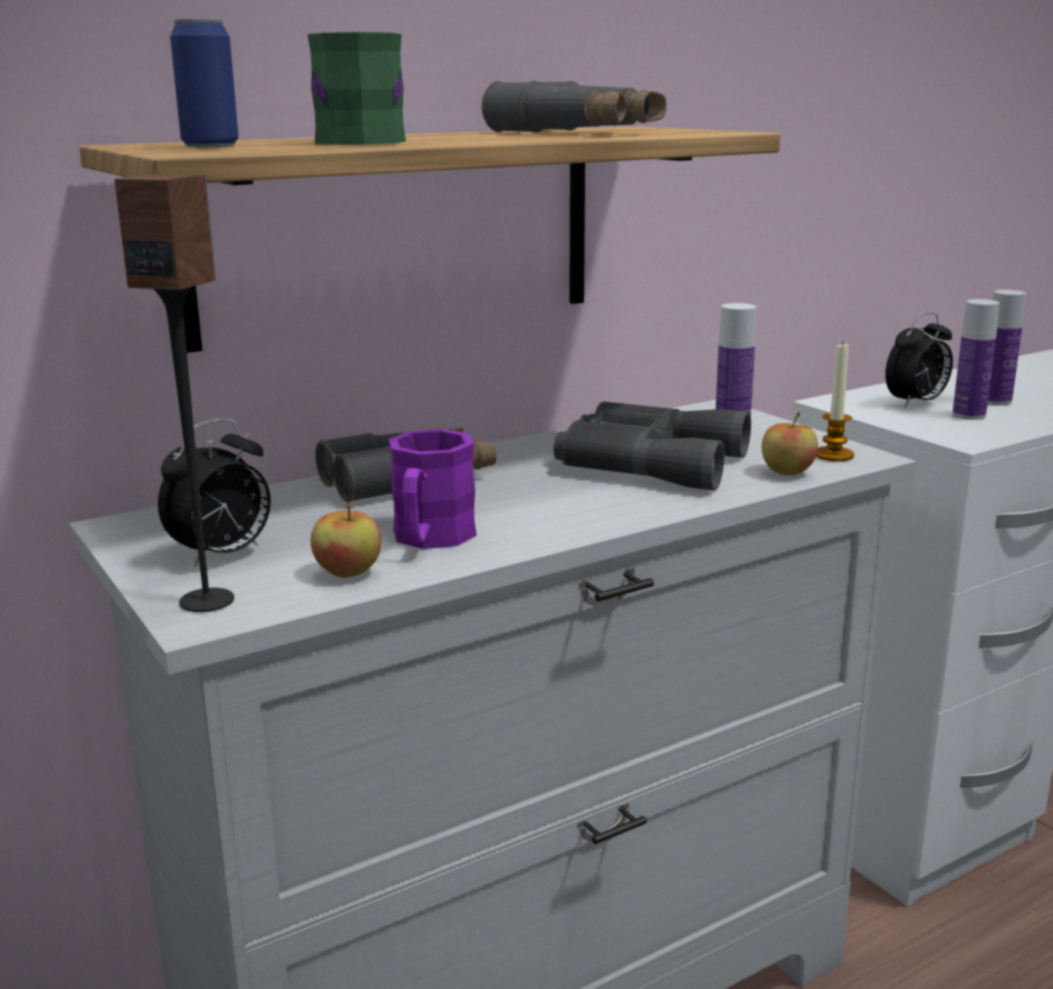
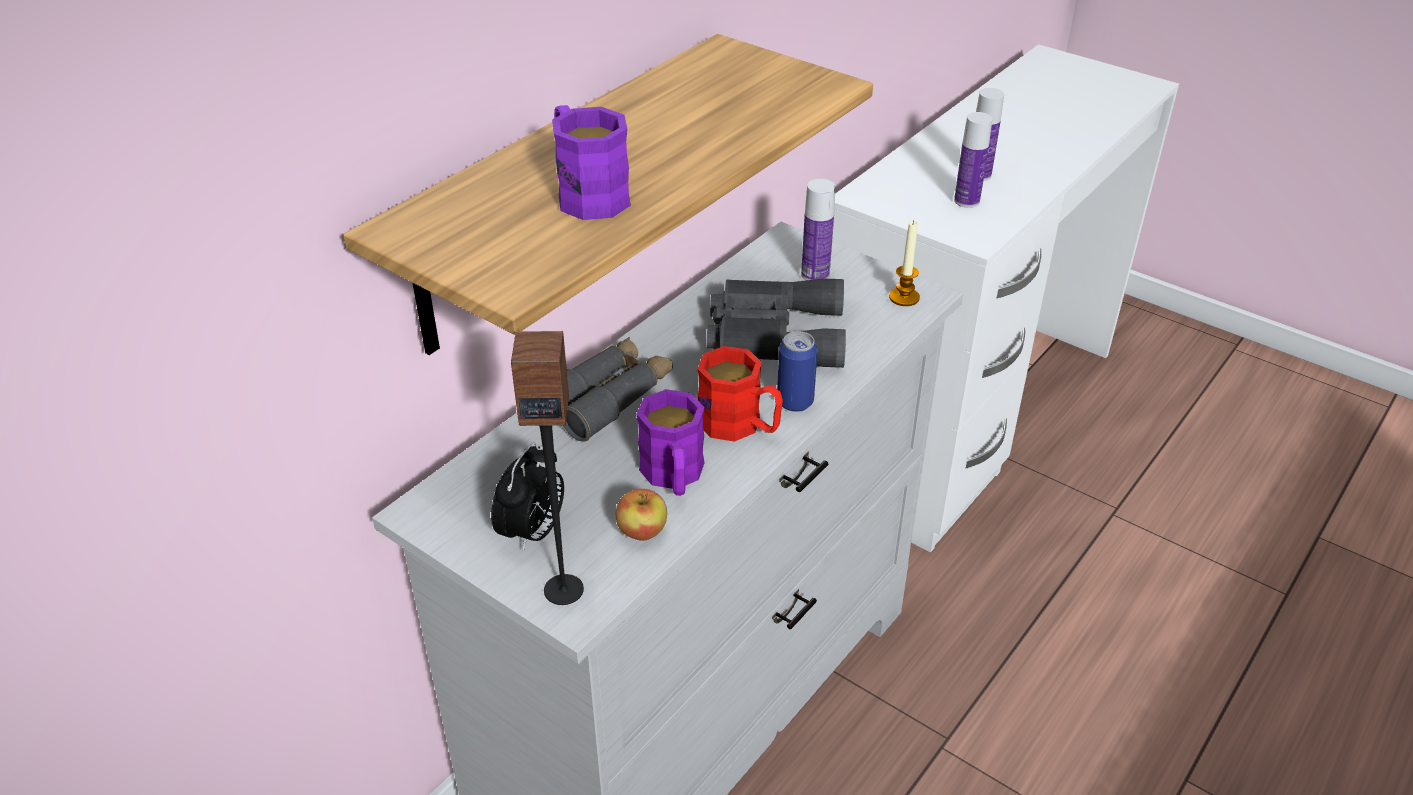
camera: 20 degrees left, 20 degrees up
can [170,18,239,147] -> can moved to [777,331,818,412]
green mug [307,32,406,145] -> purple mug [552,105,631,220]
grey binoculars [482,81,667,132] -> none
apple [762,411,818,475] -> none
alarm clock [885,312,953,408] -> none
none -> red mug [697,346,783,442]

